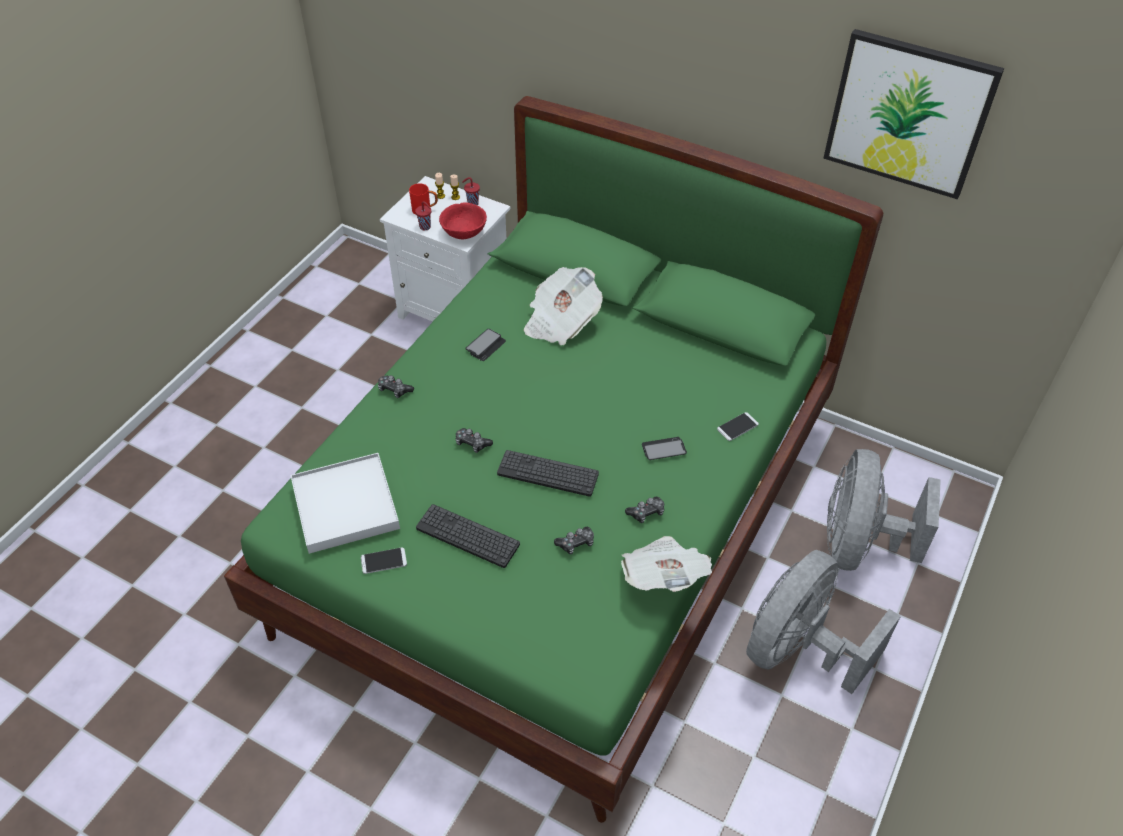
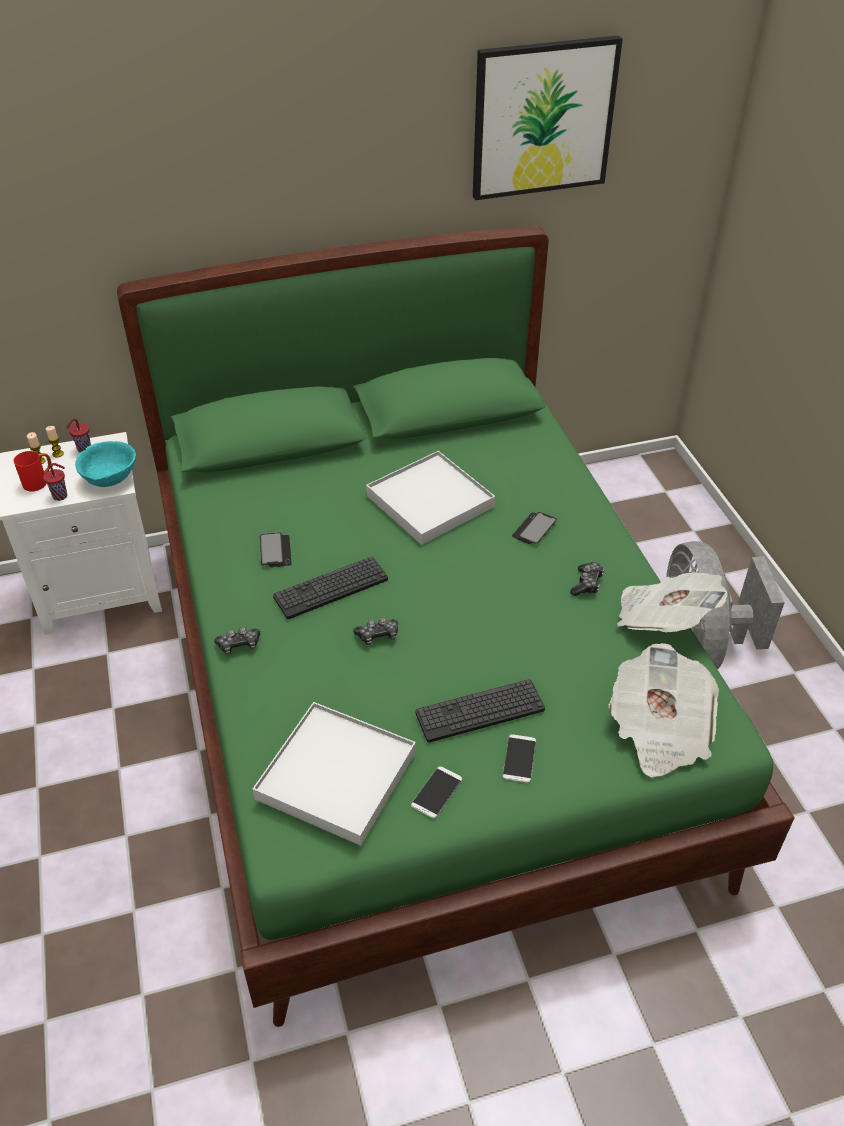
camera: 45 degrees left, 5 degrees down
red bowl [439,203,487,240] -> turquoise bowl [75,441,136,487]
keyboard [497,450,599,497] -> keyboard moved to [273,557,388,619]
newspaper [524,267,603,345] -> newspaper moved to [609,643,719,778]
game controller [554,527,594,554] -> none
phone [717,412,759,441] -> phone moved to [503,734,536,783]
grey fan [827,449,941,571] -> none
none -> white tray [366,451,495,545]

